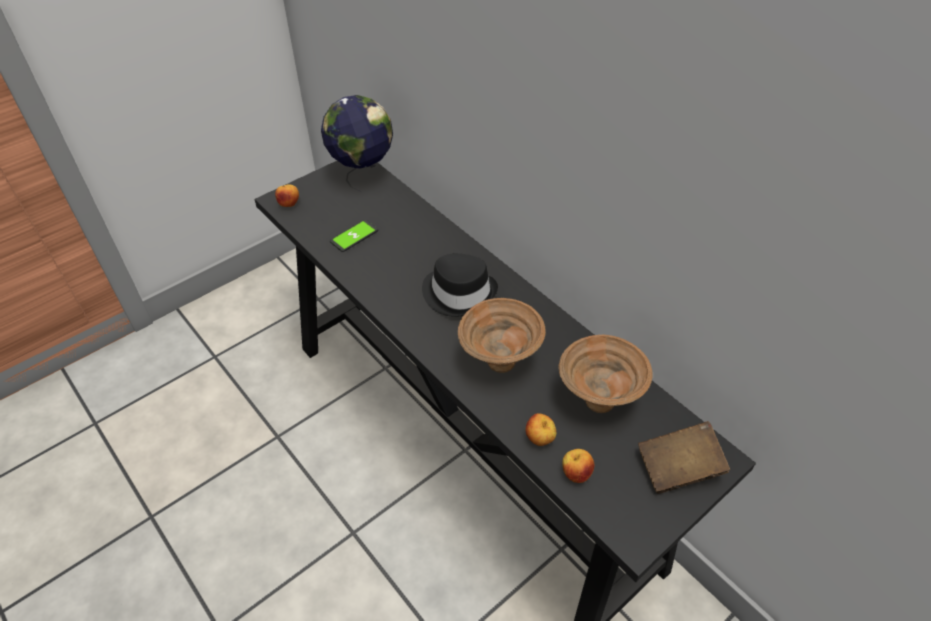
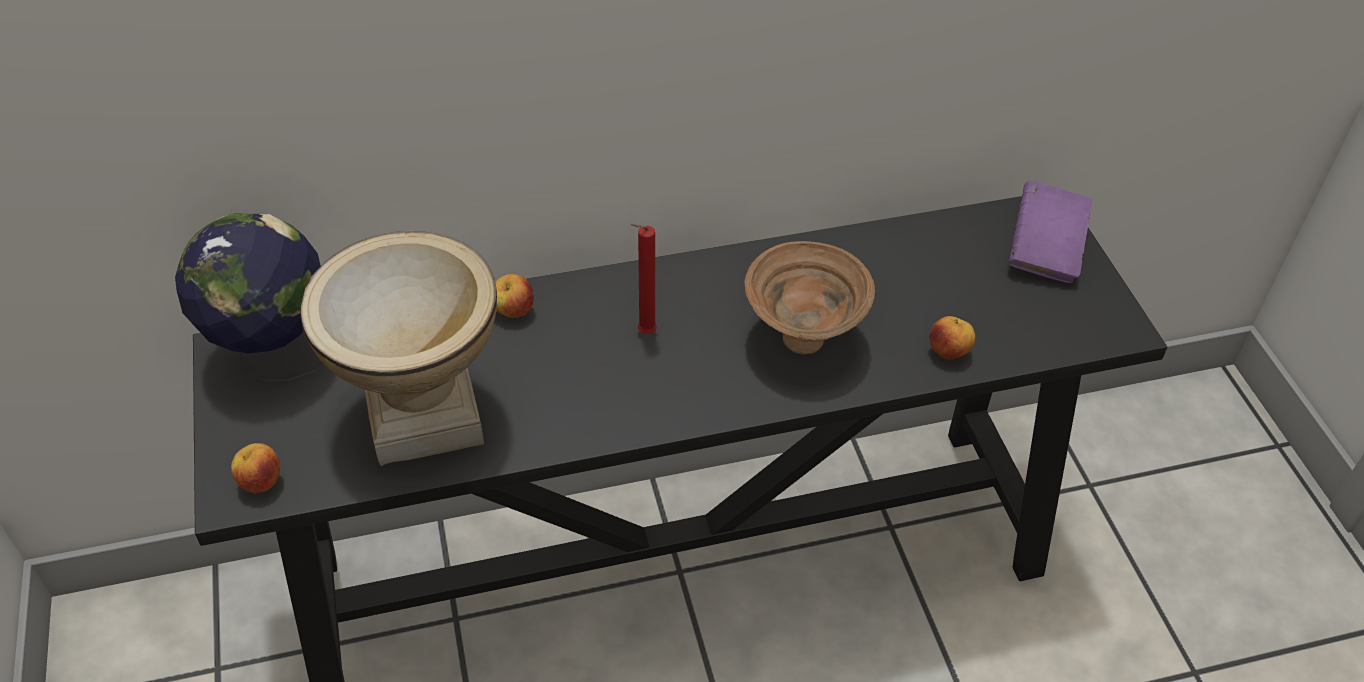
camera: 65 degrees left, 0 degrees up
phone [330,220,378,252] -> vase [301,231,497,466]
black hat [422,253,498,317] -> red candle [631,223,657,334]
brown bowl [559,335,653,413] -> none
apple [562,449,594,483] -> apple moved to [495,274,534,318]
brown book [638,421,730,494] -> purple book [1008,181,1093,283]

